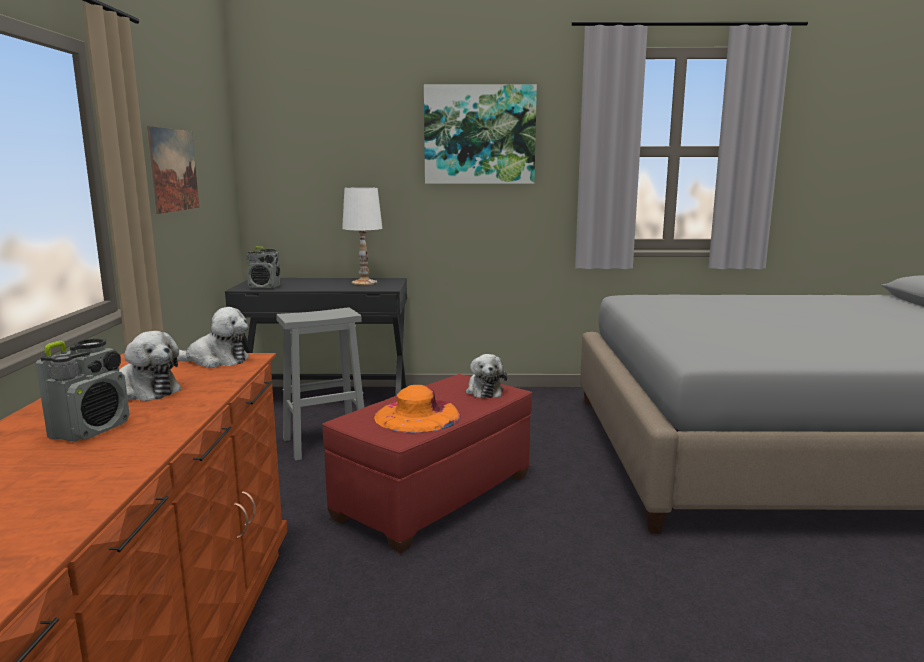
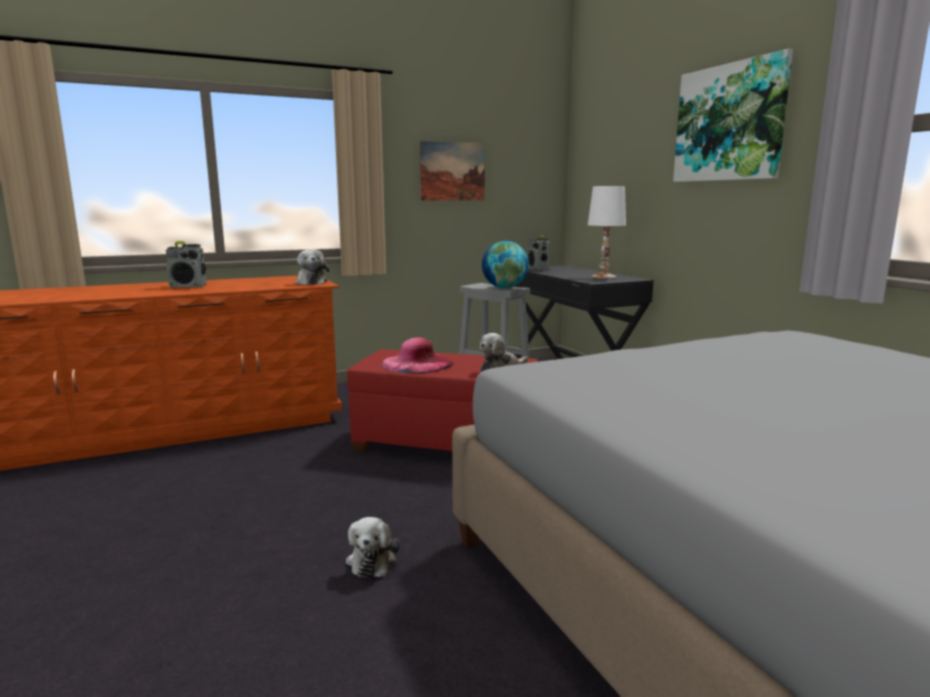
camera: 65 degrees right, 0 degrees up
plush toy [119,331,181,401] -> plush toy moved to [346,517,399,577]
orange hat [374,385,461,433] -> pink hat [382,337,454,373]
none -> globe [482,241,529,288]

